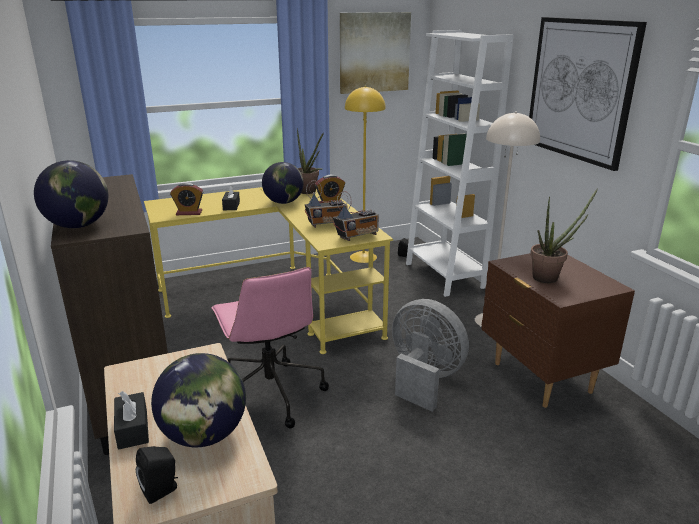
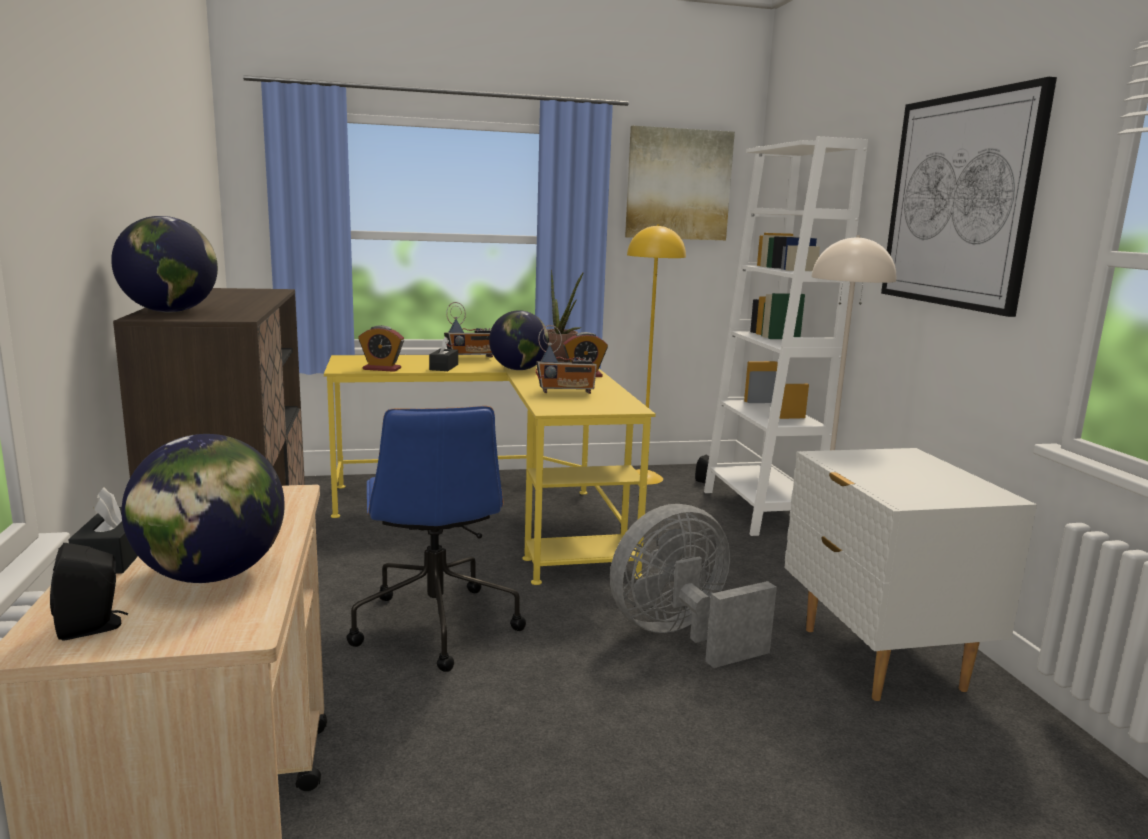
camera: 10 degrees right, 10 degrees down
pink office chair [211,267,329,428] -> blue office chair [346,406,526,672]
radio [333,191,379,241] -> radio moved to [444,302,493,357]
grey fan [392,299,469,412] -> grey fan turned 75 degrees counterclockwise [610,504,777,668]
brown nightstand [482,253,635,408] -> white nightstand [784,448,1037,701]
potted plant [530,188,598,283] -> none

